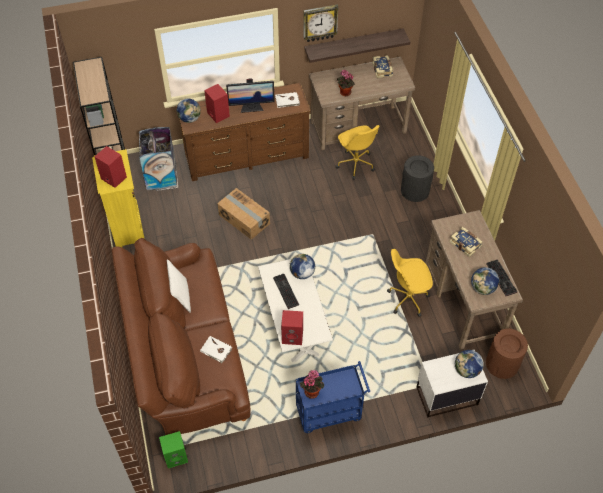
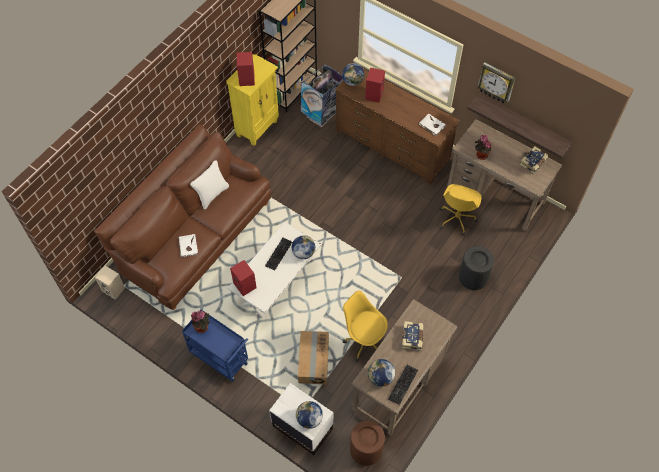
camera: 50 degrees right, 5 degrees up
green speaker [159,431,188,468] -> beige speaker [95,266,125,300]
cardboard box [217,188,270,240] -> cardboard box moved to [298,331,329,385]
monitor [226,78,275,113] -> none

